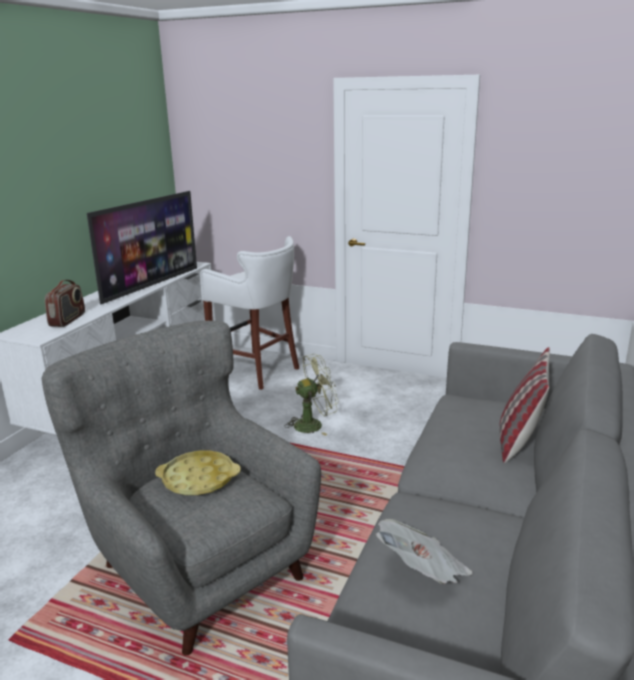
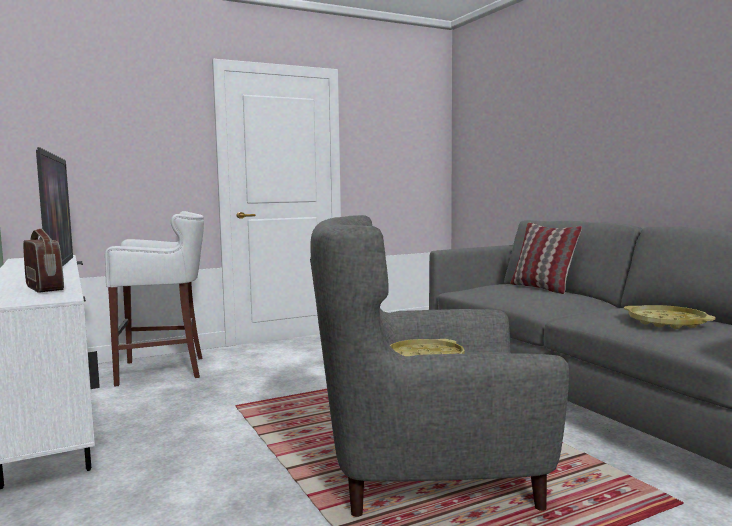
camera: 50 degrees left, 15 degrees down
green fan [284,354,339,436] -> none
newspaper [376,519,473,584] -> yellow tray [624,305,716,329]

